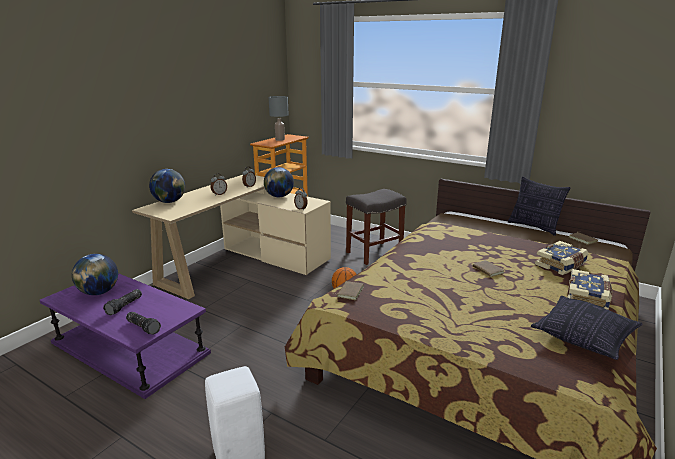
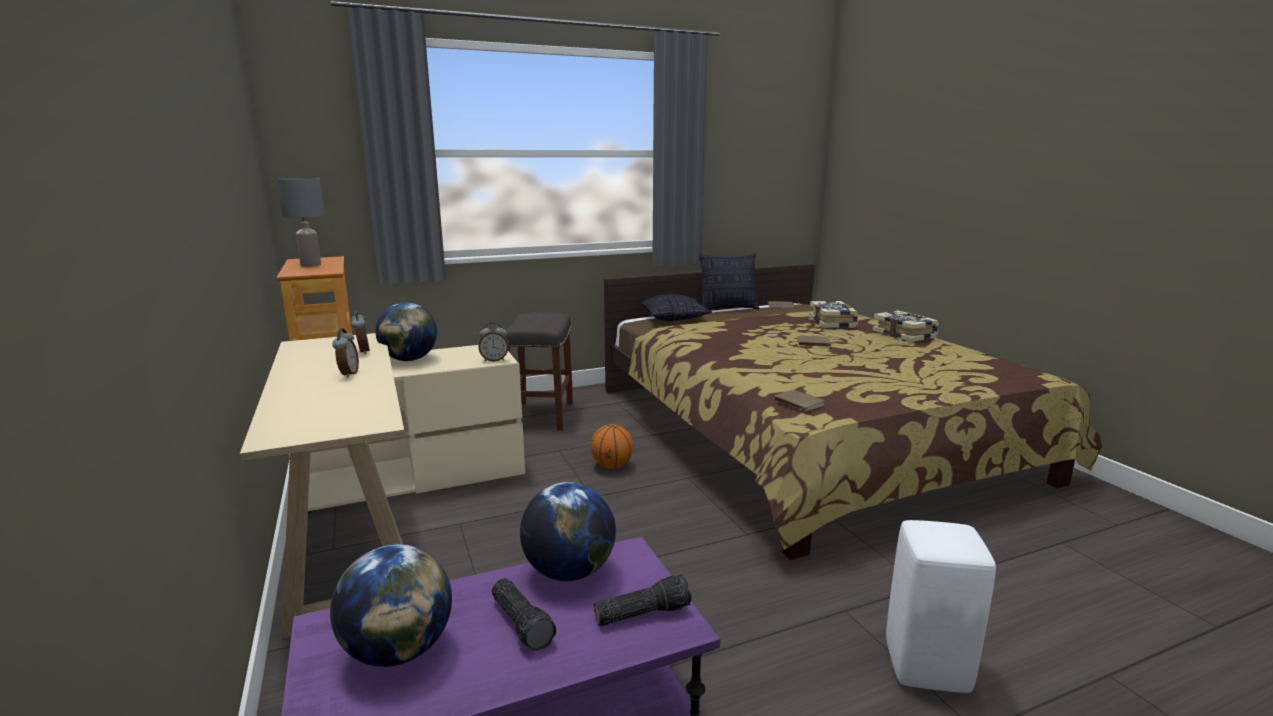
camera: 55 degrees left, 5 degrees down
globe [149,169,185,203] -> globe moved to [520,482,616,581]
pillow [531,296,642,360] -> pillow moved to [641,294,712,321]

